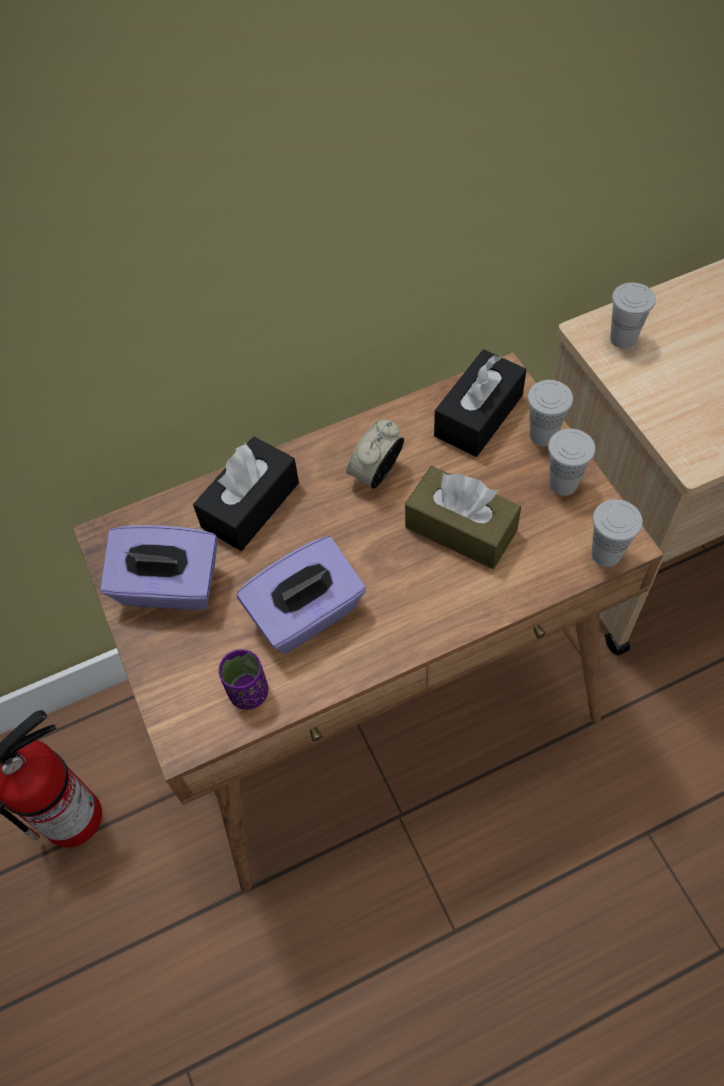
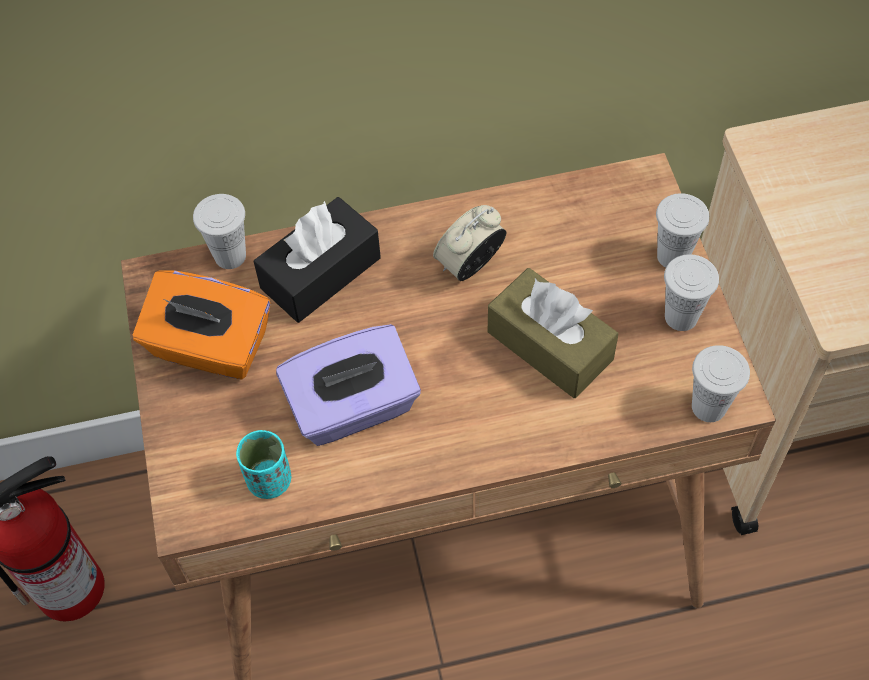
camera: 10 degrees right, 0 degrees up
purple tissue box [101,525,218,610] -> orange tissue box [133,270,270,380]
purple cup [219,649,268,710] -> turquoise cup [236,430,291,499]
black tissue box [434,350,526,457] -> none
white cup [610,282,656,349] -> white cup moved to [193,194,246,269]

